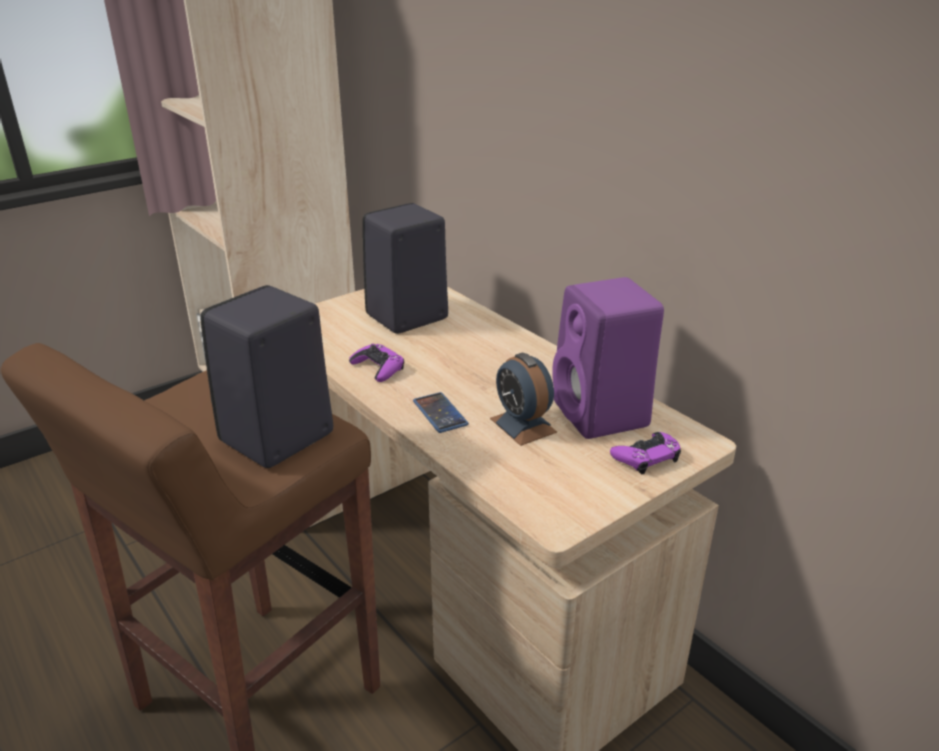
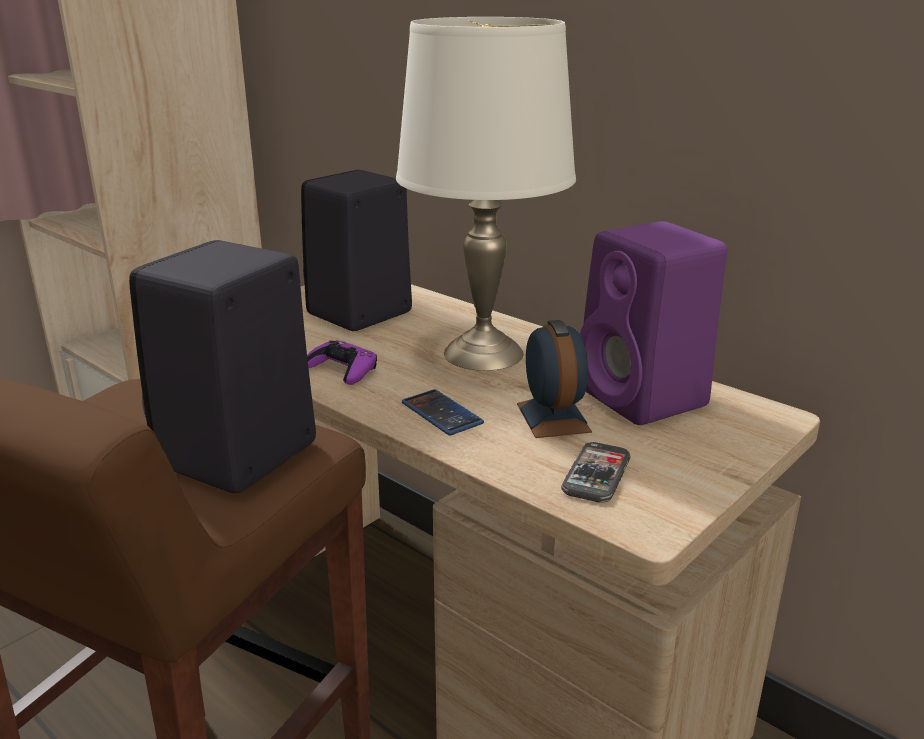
camera: 10 degrees left, 5 degrees down
alarm clock [490,353,557,446] -> alarm clock turned 150 degrees counterclockwise [517,320,592,438]
purple game controller [610,432,681,474] -> none
none -> white table lamp [396,17,576,371]
none -> phone [561,442,631,503]

